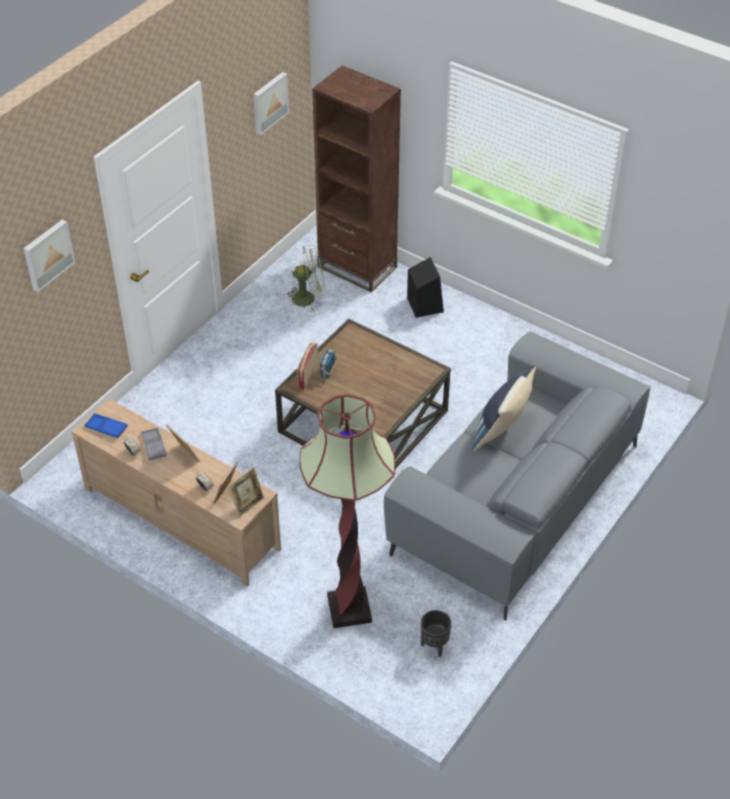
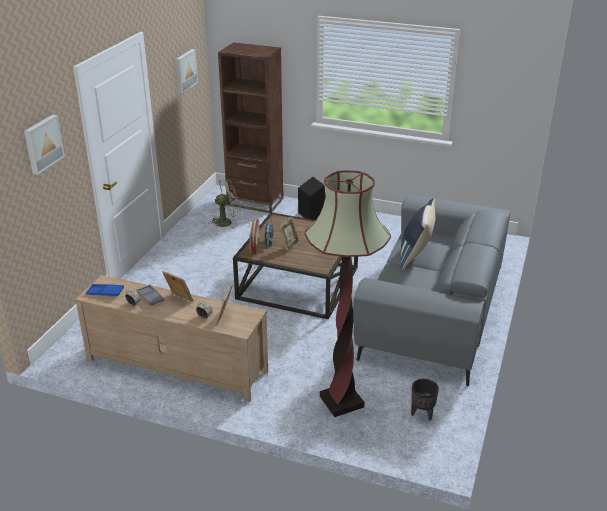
camera: 15 degrees left, 15 degrees down
picture frame [228,467,264,517] -> picture frame moved to [279,217,300,253]

